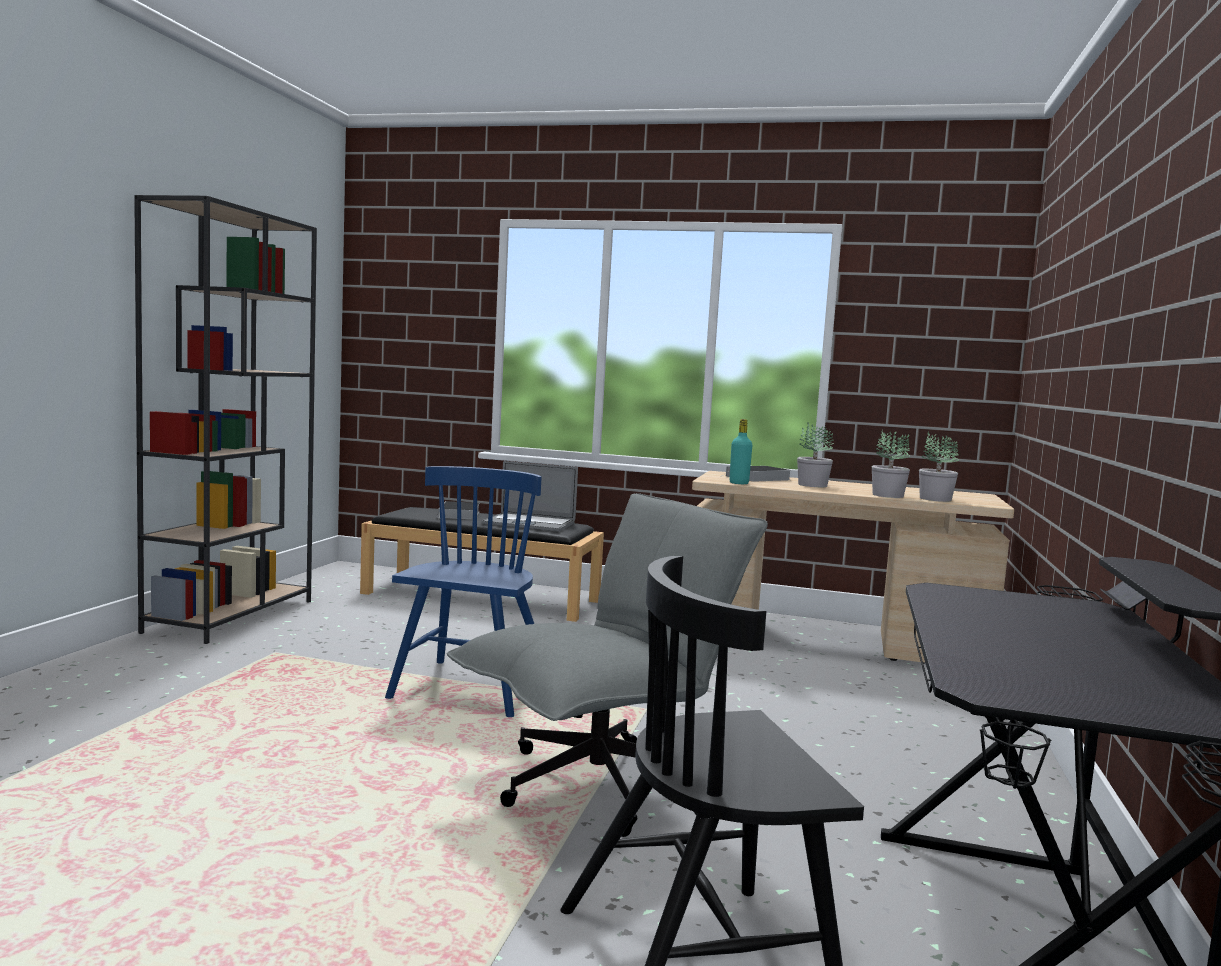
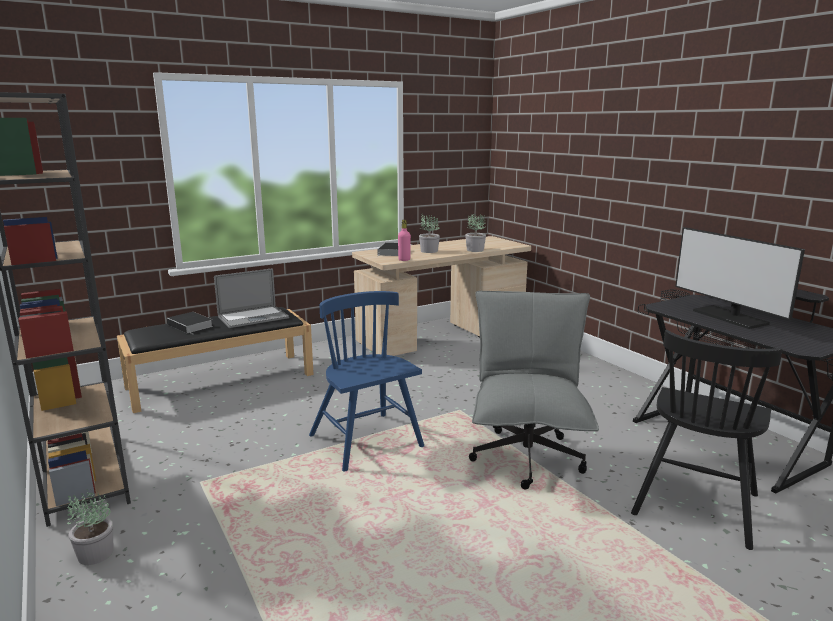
camera: 45 degrees left, 10 degrees up
turquoise bottle [729,419,752,484] -> pink bottle [398,220,411,261]
potted plant [919,432,959,502] -> potted plant moved to [67,489,113,565]
none -> monitor [675,227,805,329]

